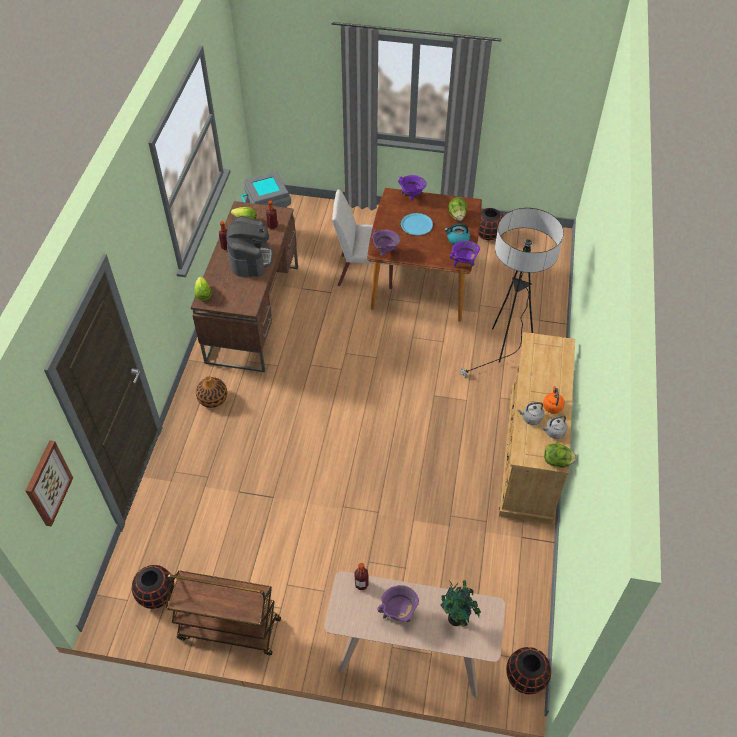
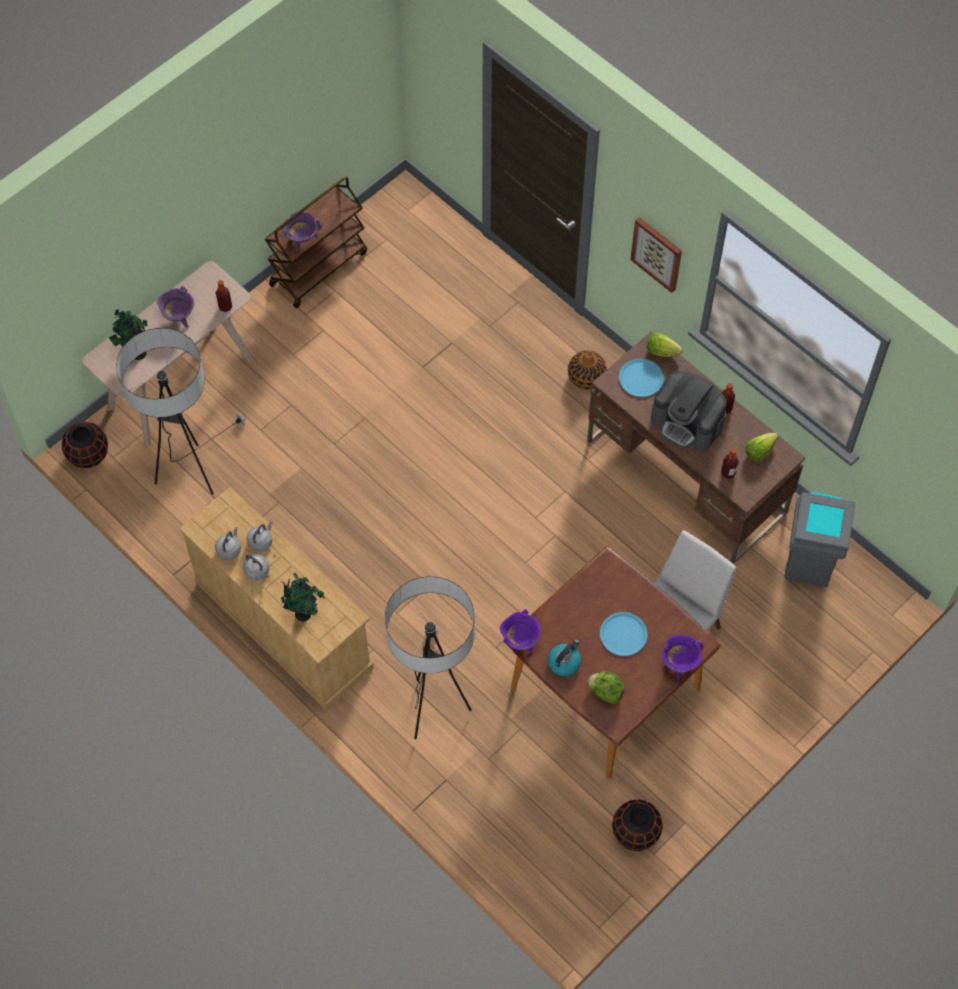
camera: 125 degrees right, 10 degrees up
picture [25,440,73,527] -> picture moved to [630,217,682,293]
black vase [132,565,175,609] -> none
purple cooking pot [372,229,400,256] -> purple cooking pot moved to [282,212,322,252]
orange kettle [543,386,564,414] -> grey kettle [243,554,270,581]
lettuce [544,443,576,468] -> none
none -> floor lamp [116,328,247,495]
none -> potted plant [280,572,325,621]
none -> blue plate [619,359,664,397]

